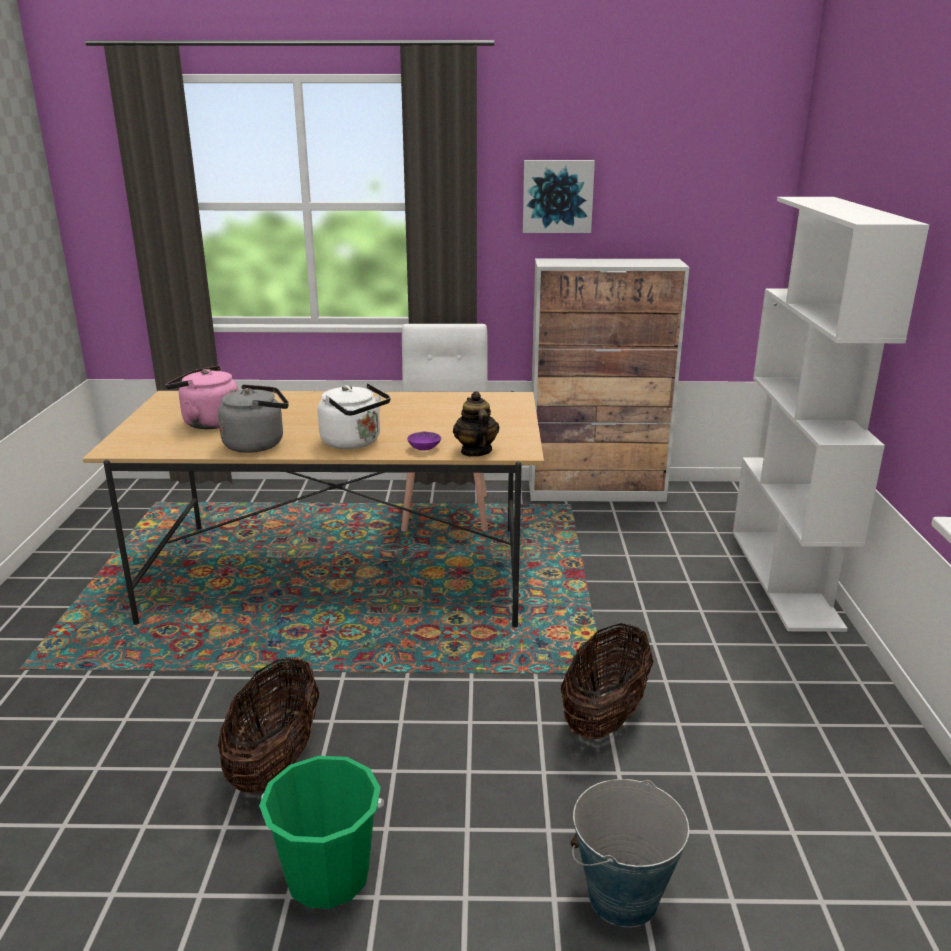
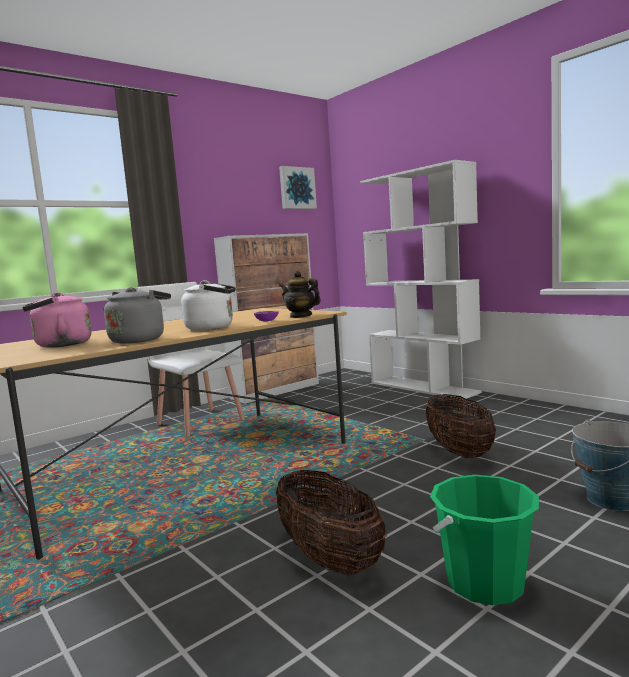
camera: 40 degrees left, 15 degrees down
picture [523,160,595,233] -> picture moved to [279,166,317,209]

